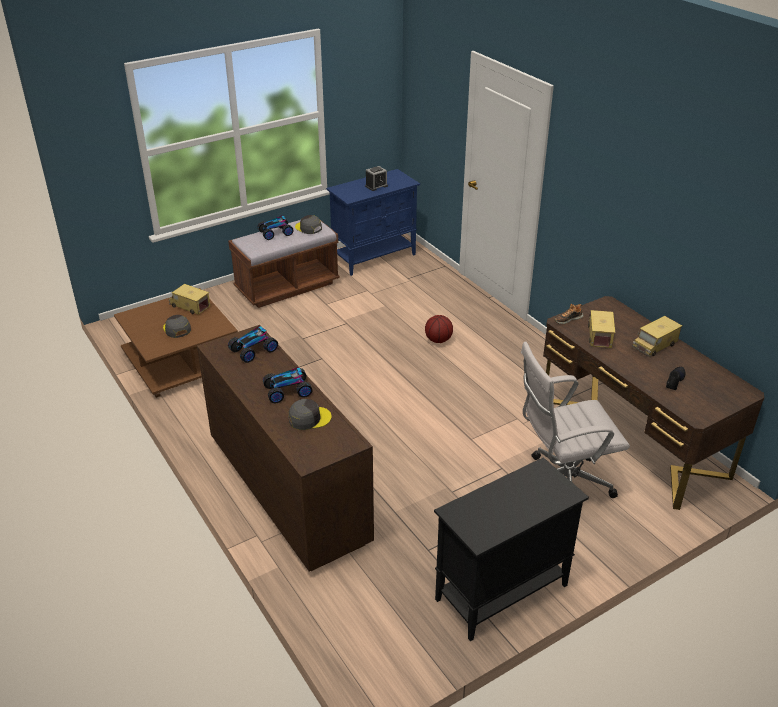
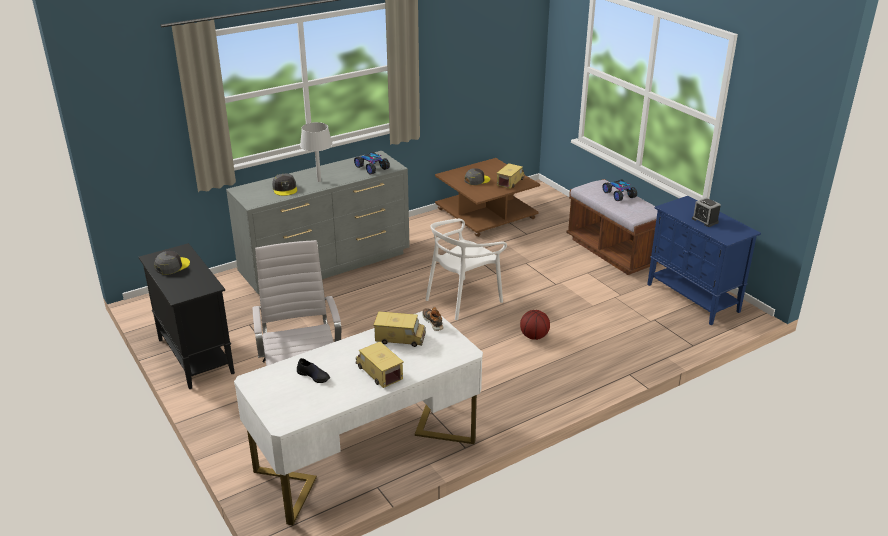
camera: 90 degrees right, 5 degrees down
brown dresser [197,325,374,572] -> grey dresser [226,151,410,294]
toy car [263,367,313,403] -> grey table lamp [300,122,333,182]
grey cap [295,215,322,234] -> grey cap moved to [154,251,190,275]
brown desk [543,296,764,510] -> white desk [234,311,483,525]
none -> white chair [426,219,507,320]

